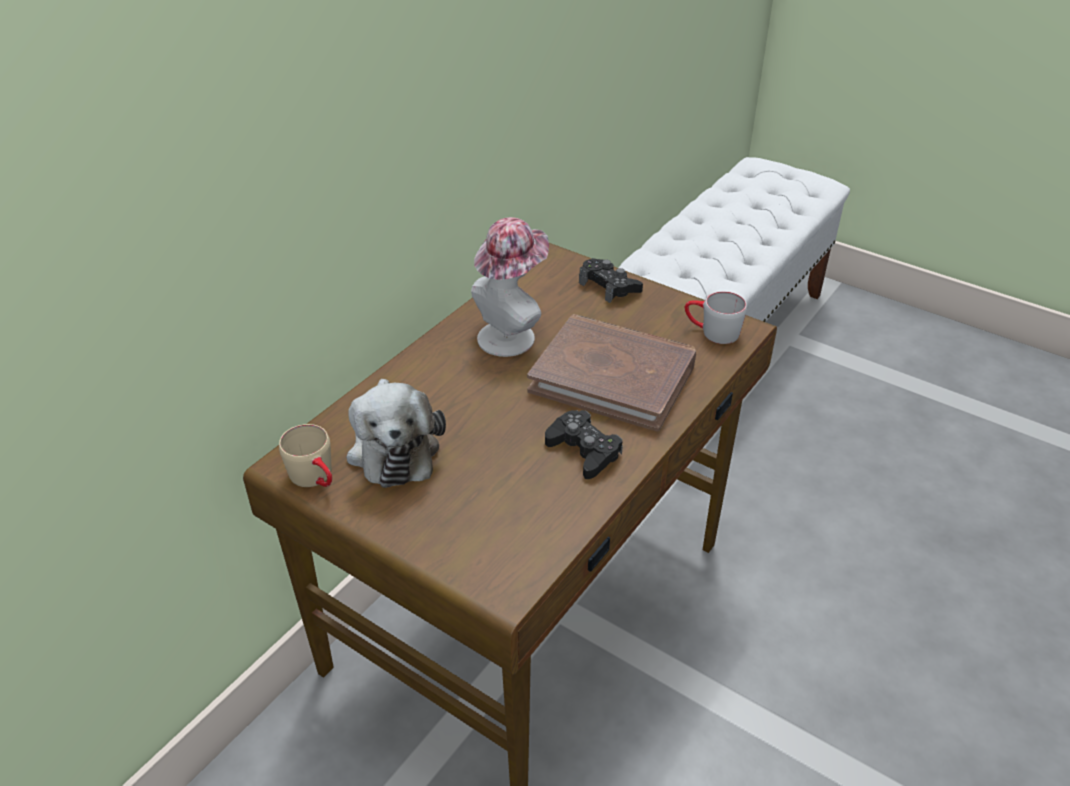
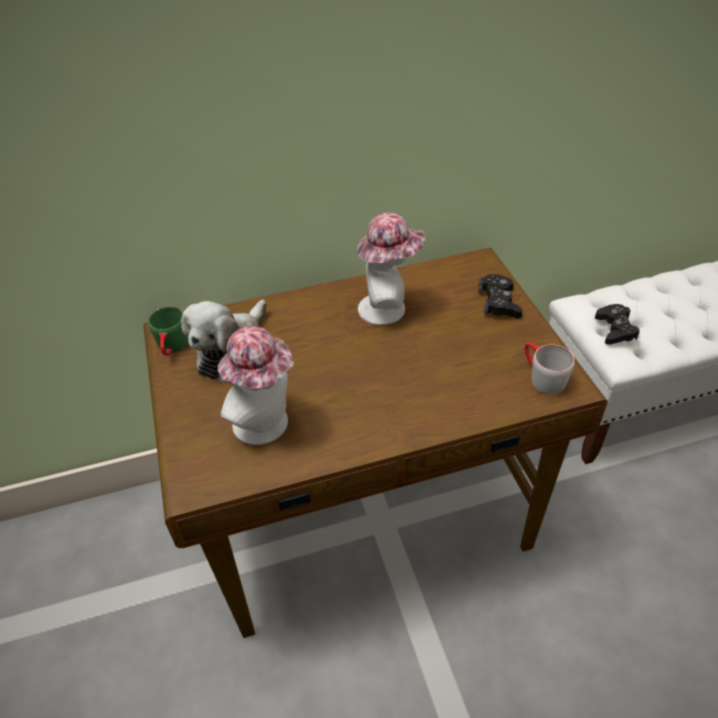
camera: 40 degrees right, 5 degrees up
beige mug [279,424,332,487] -> green mug [148,306,189,356]
brown book [527,314,696,432] -> none
black game controller [545,410,623,479] -> black game controller moved to [595,304,640,344]
none -> hat [218,326,294,445]

